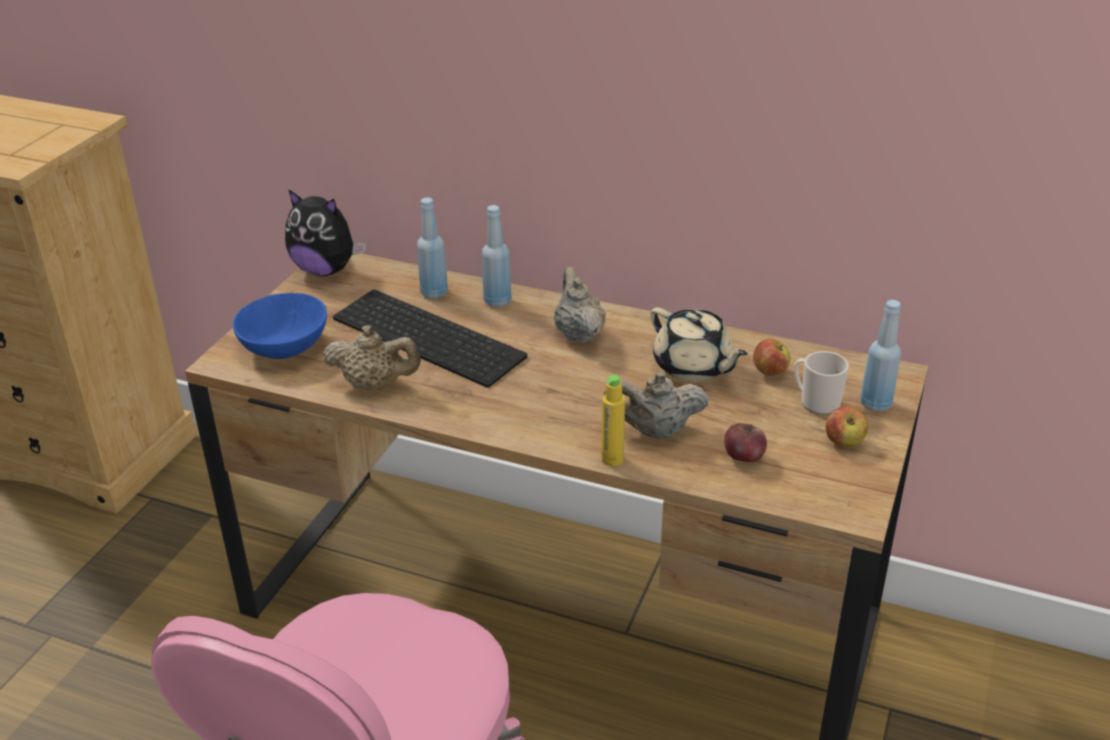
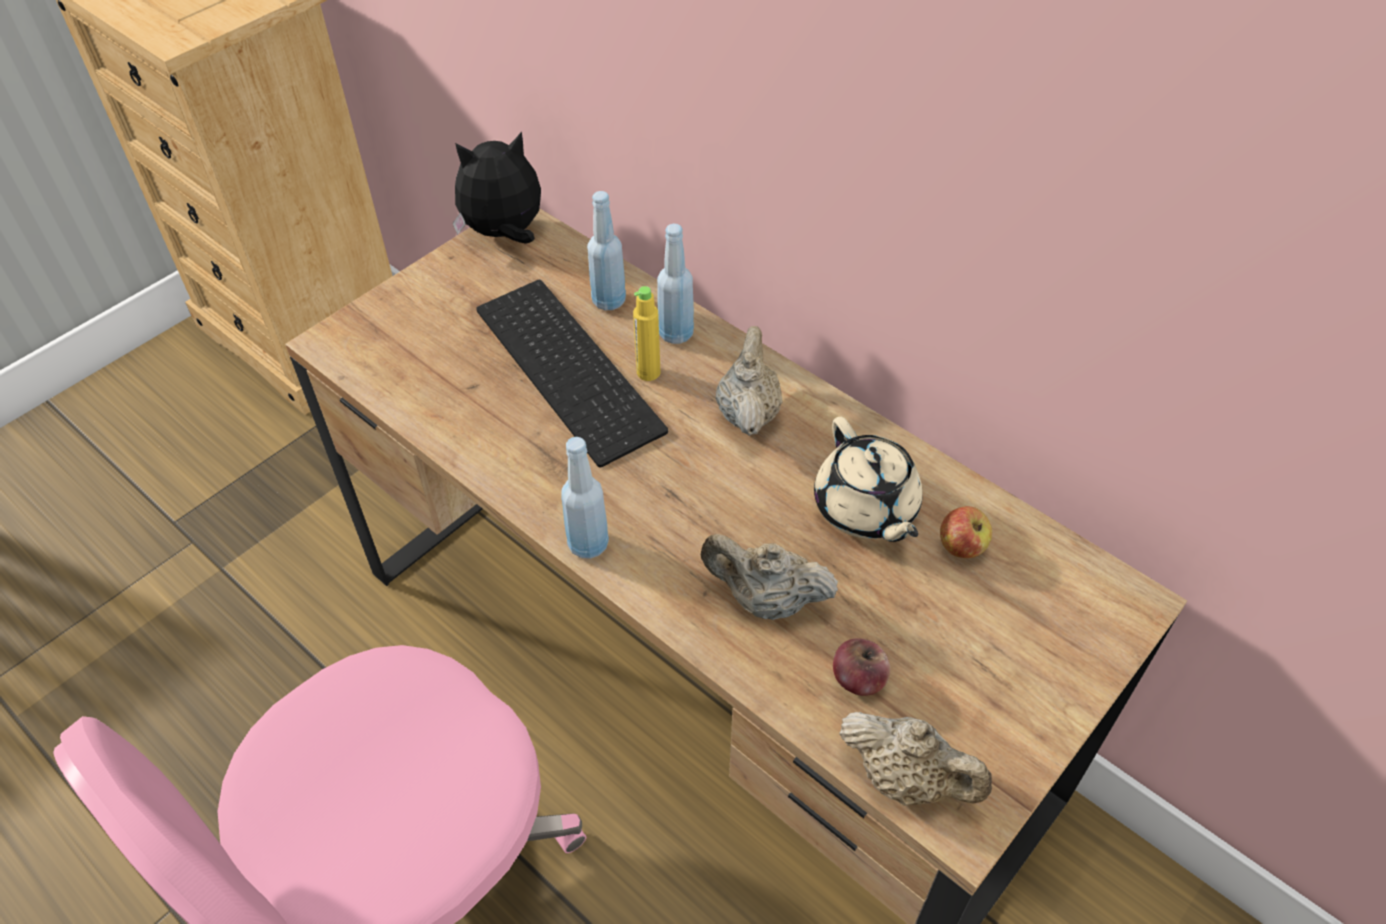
camera: 20 degrees right, 15 degrees up
blue bowl [233,293,327,359] -> none
plush toy [285,189,366,276] -> plush toy turned 120 degrees clockwise [453,132,541,244]
beige teapot [323,325,421,390] -> beige teapot moved to [839,712,992,806]
yellow bottle [602,375,625,466] -> yellow bottle moved to [633,286,660,381]
mug [794,351,849,415] -> none
apple [826,406,868,447] -> none
blue bottle [860,300,901,412] -> blue bottle moved to [561,437,609,559]

